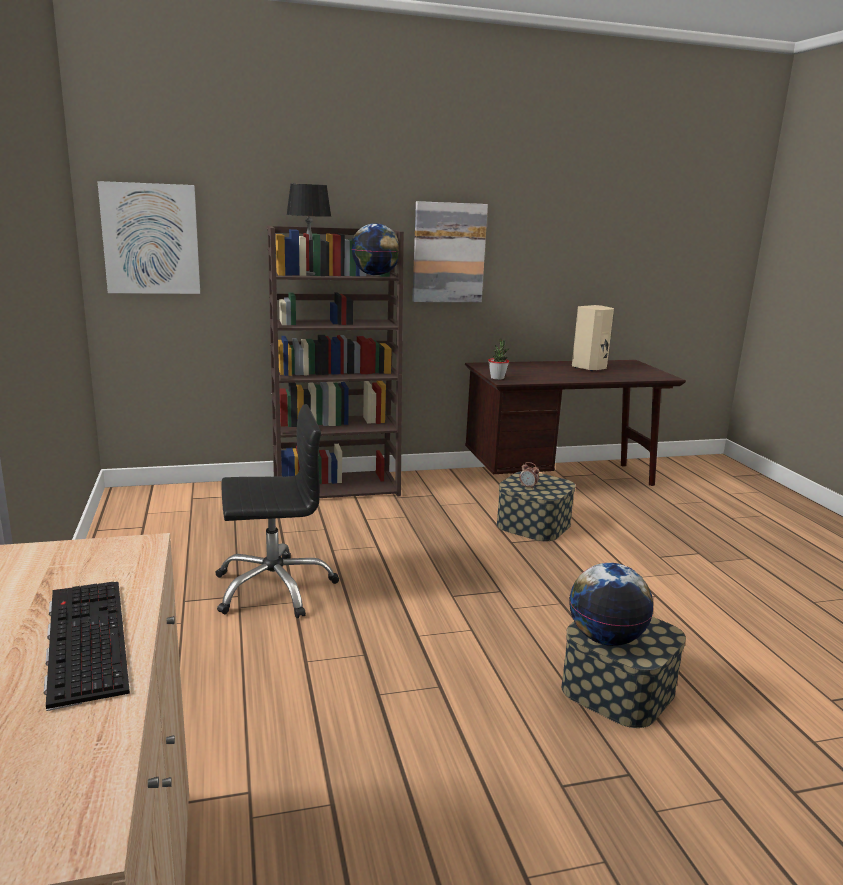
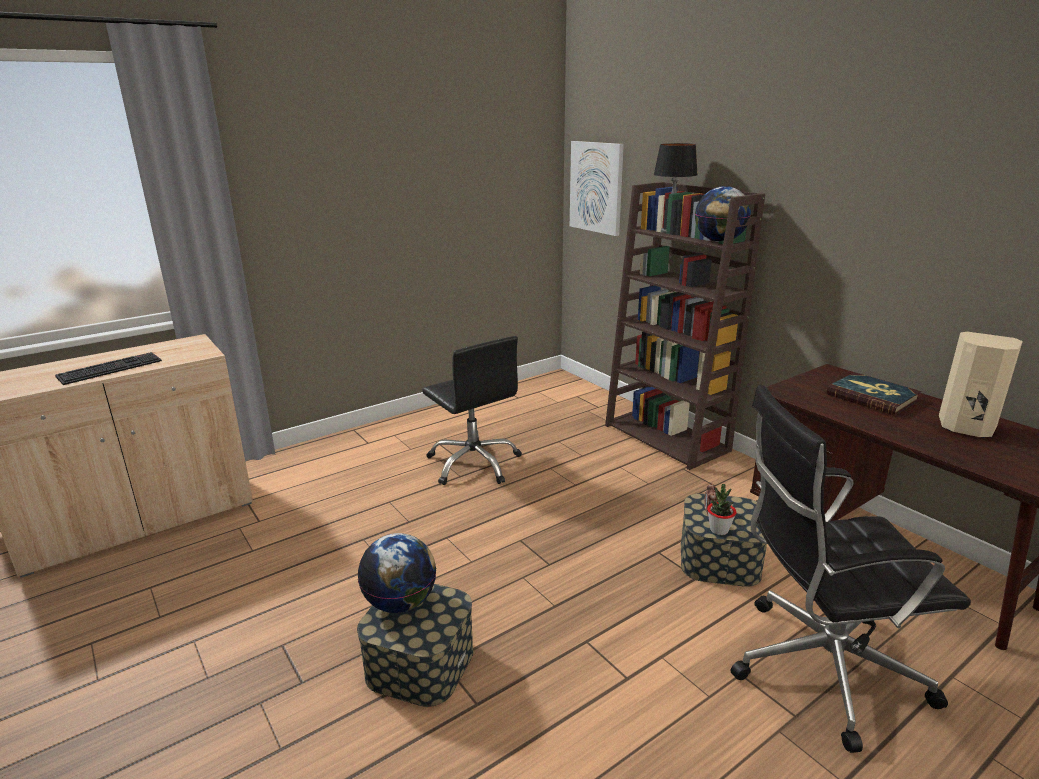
camera: 70 degrees right, 5 degrees up
picture [412,201,488,302] -> none
potted plant [488,338,509,380] -> potted plant moved to [707,484,736,535]
none -> black office chair [731,385,971,753]
none -> book [826,372,922,416]

